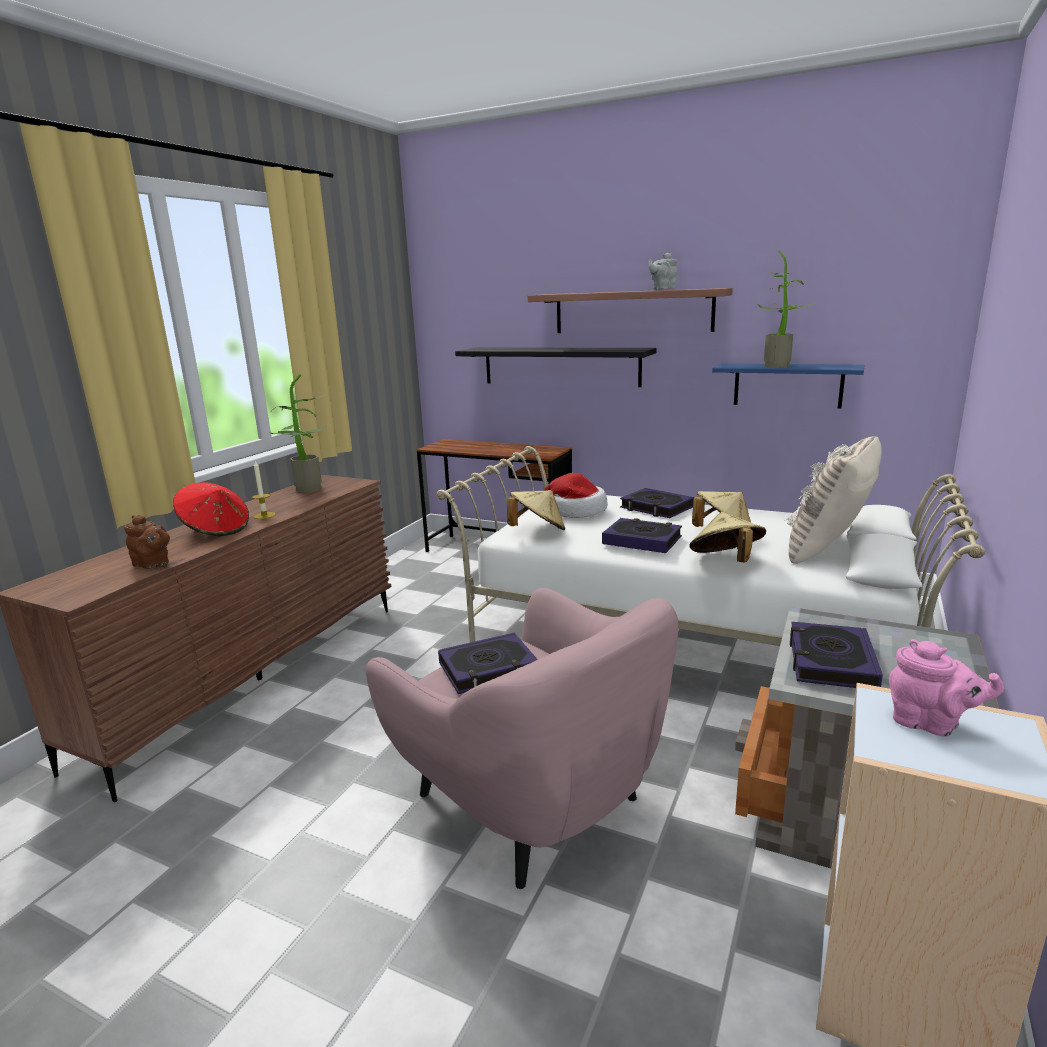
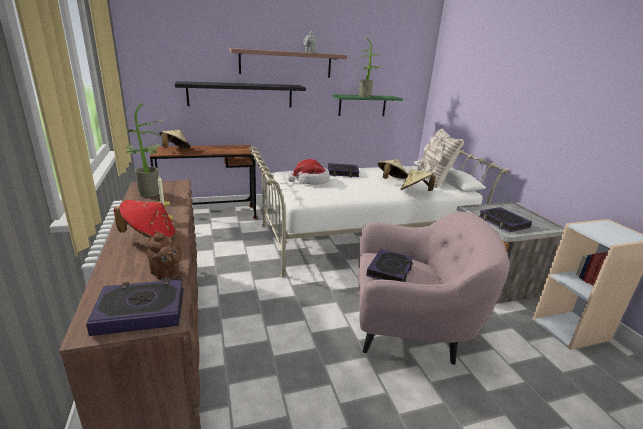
camera: 45 degrees left, 5 degrees up
brown teapot [124,515,170,569] -> brown teapot turned 60 degrees clockwise [147,231,182,280]
beige hat [507,490,565,530] -> beige hat moved to [159,130,191,148]
book [602,518,682,553] -> book moved to [86,279,184,336]
blue shelf [712,363,864,408] -> green shelf [333,94,403,116]
pink teapot [889,639,1004,737] -> none

